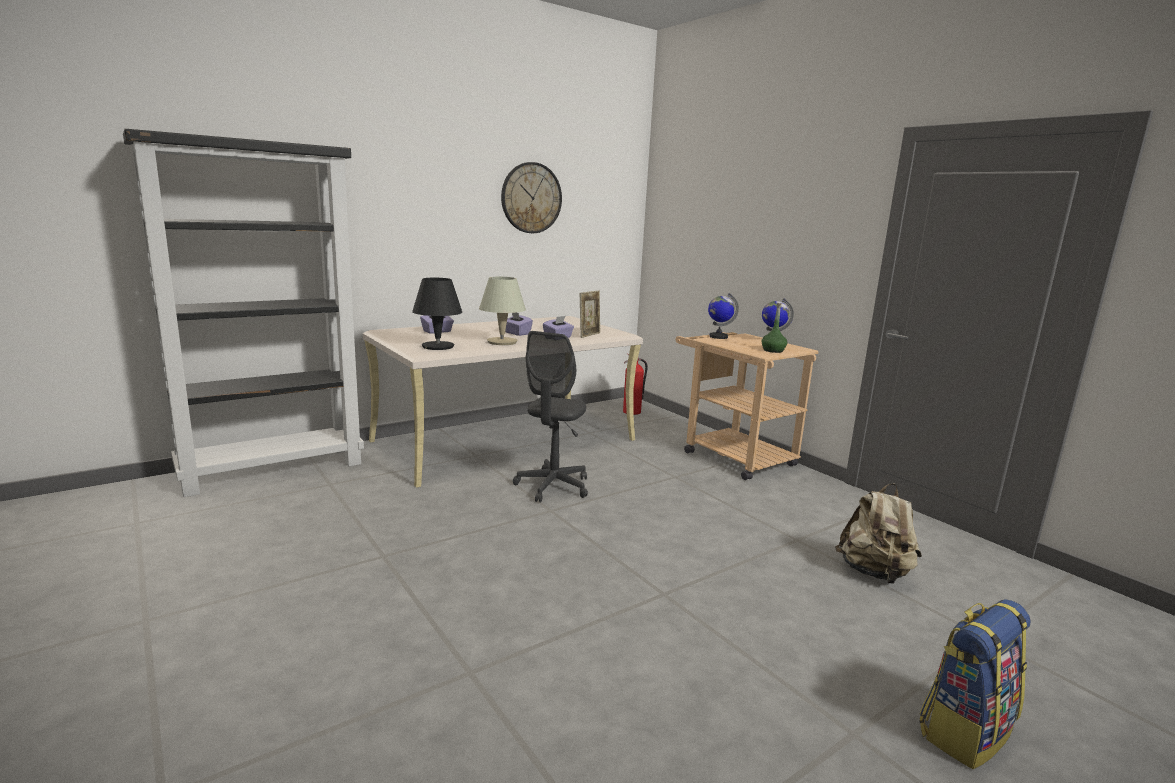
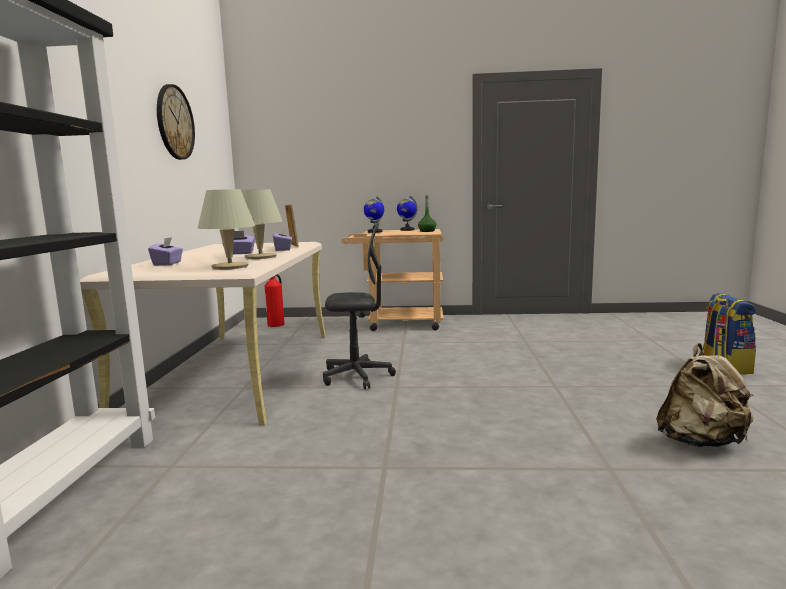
camera: 50 degrees left, 5 degrees down
black table lamp [412,278,462,350] -> beige table lamp [197,189,255,270]
grey office chair [513,331,588,503] -> grey office chair turned 60 degrees counterclockwise [323,222,396,389]
beige backpack [835,483,922,584] -> beige backpack moved to [656,343,753,447]

